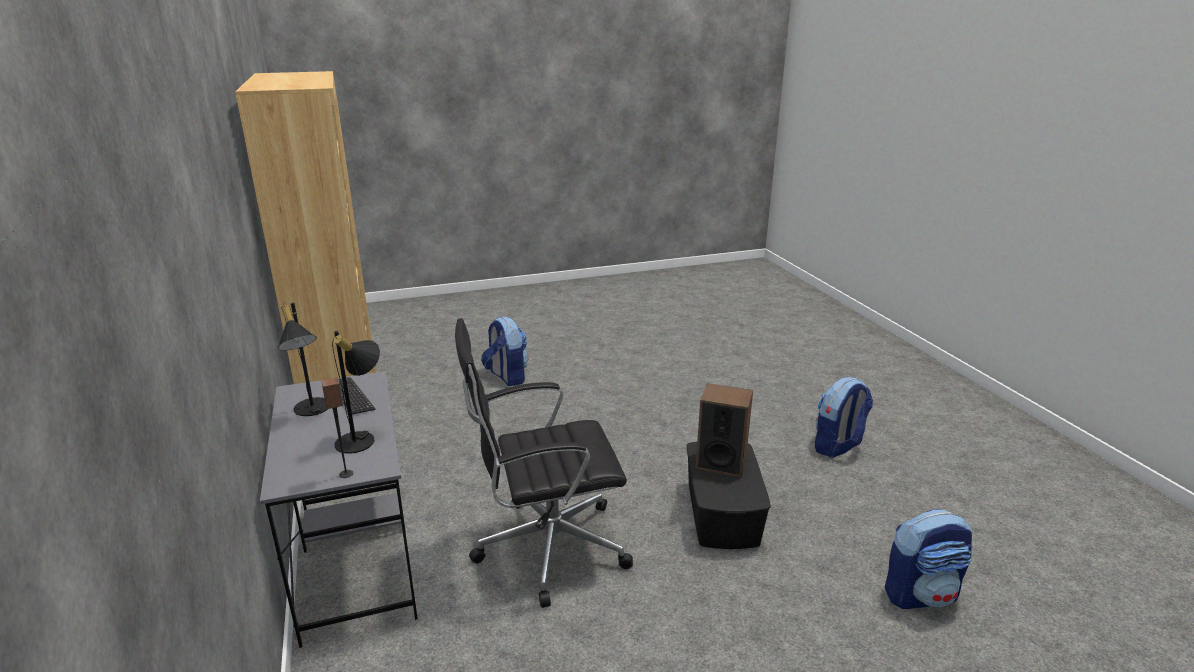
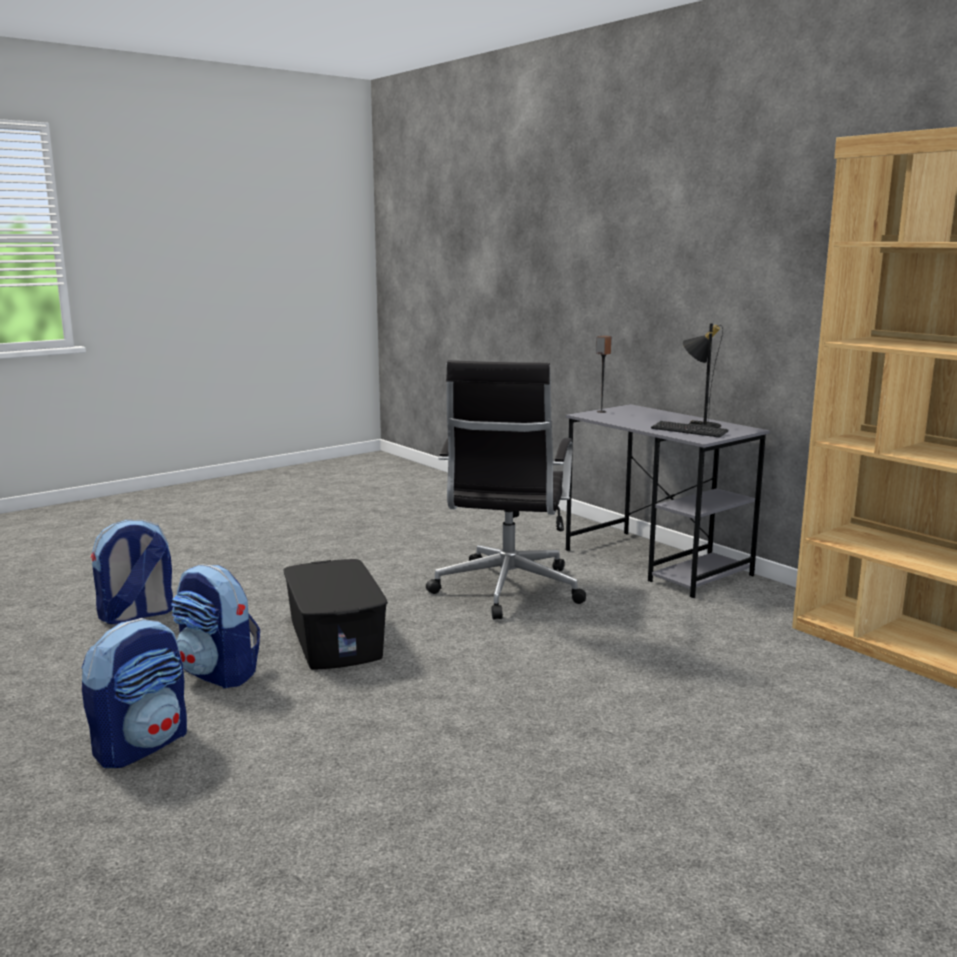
camera: 160 degrees right, 10 degrees down
black table lamp [332,331,380,454] -> none
black office chair [455,318,633,608] -> black office chair turned 135 degrees clockwise [426,360,586,619]
backpack [481,317,528,386] -> backpack moved to [171,564,260,688]
speaker [696,383,753,478] -> none

